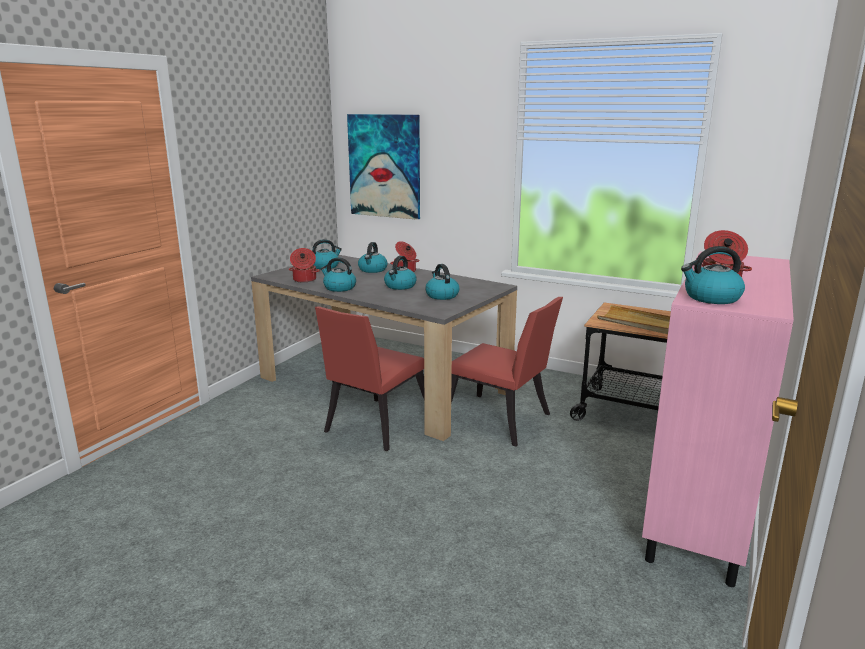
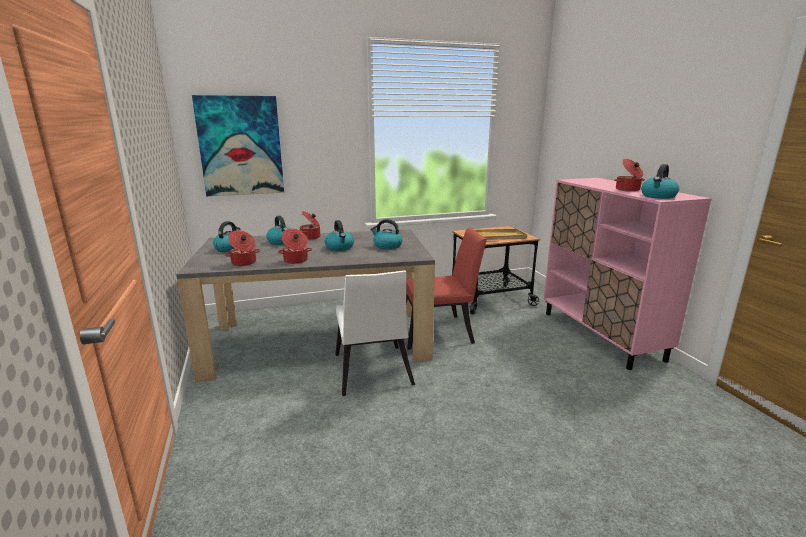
camera: 45 degrees left, 0 degrees up
red chair [315,306,424,451] -> white chair [335,270,415,396]
kettle [320,257,356,292] -> cooking pot [278,228,312,264]

